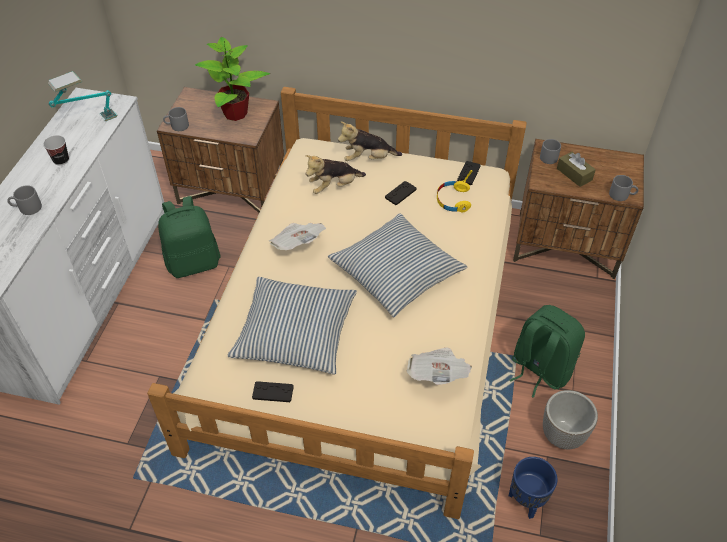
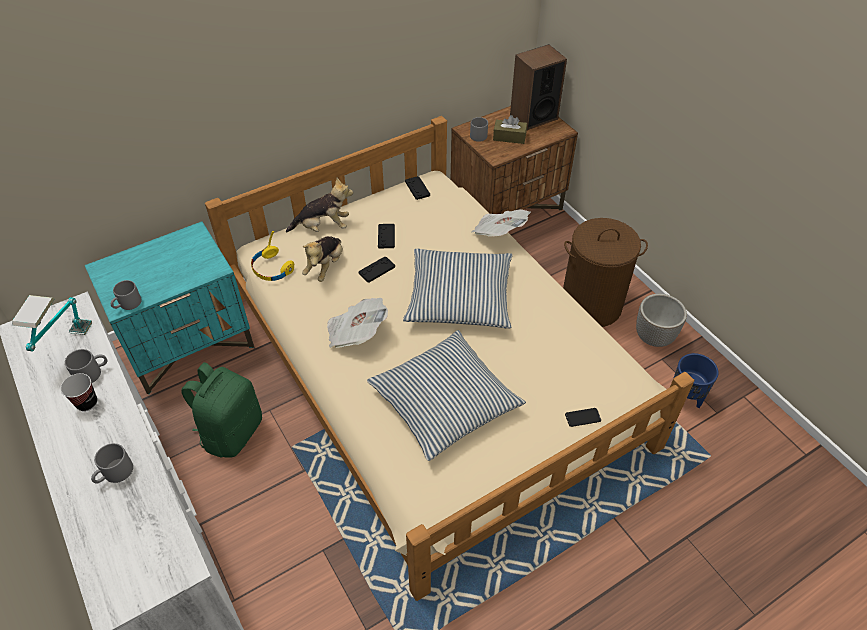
camera: 45 degrees left, 0 degrees up
brown nightstand [157,87,284,213] -> turquoise nightstand [85,221,254,395]
potted plant [195,37,270,121] -> none
black game controller [252,381,294,402] -> black game controller moved to [359,256,395,282]
plush toy [338,122,402,161] -> plush toy turned 135 degrees counterclockwise [286,177,353,232]
newspaper [407,347,472,385] -> newspaper moved to [471,209,531,237]
yellow headphones [437,170,472,212] -> yellow headphones moved to [251,231,294,281]
green backpack [509,305,585,398] -> brown laundry basket [563,218,648,327]
grey mug [609,175,639,201] -> grey mug moved to [65,349,108,383]
none -> speaker [510,44,567,130]
none -> phone [565,408,601,427]

